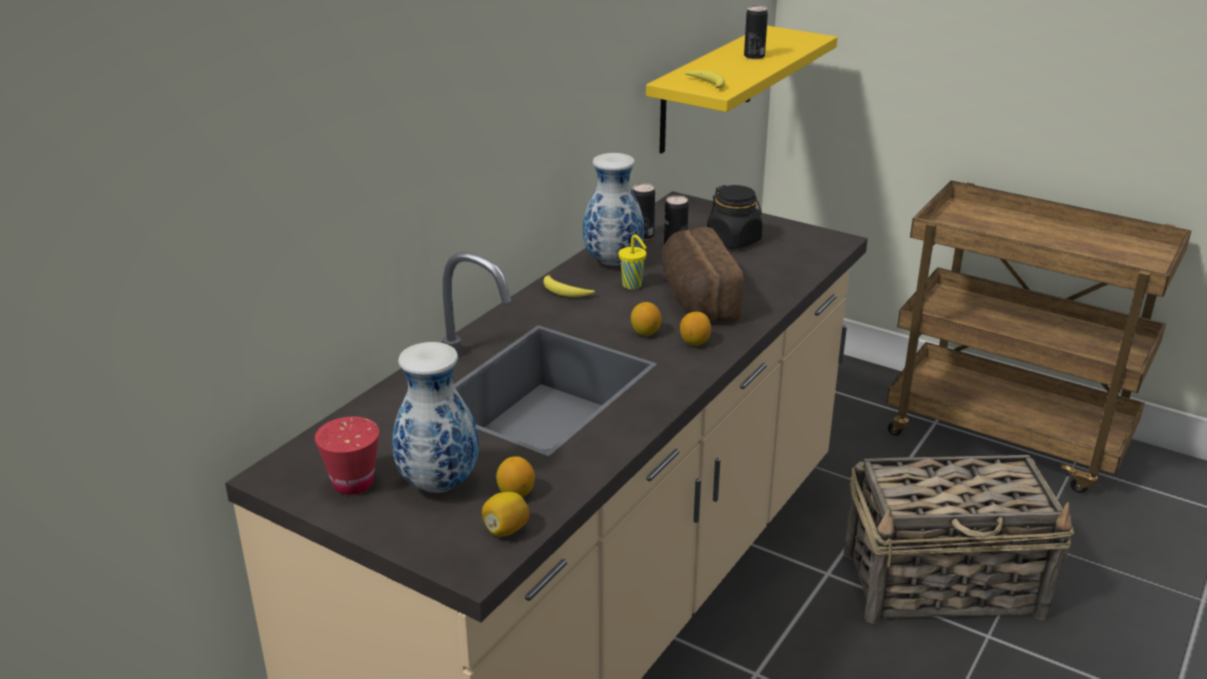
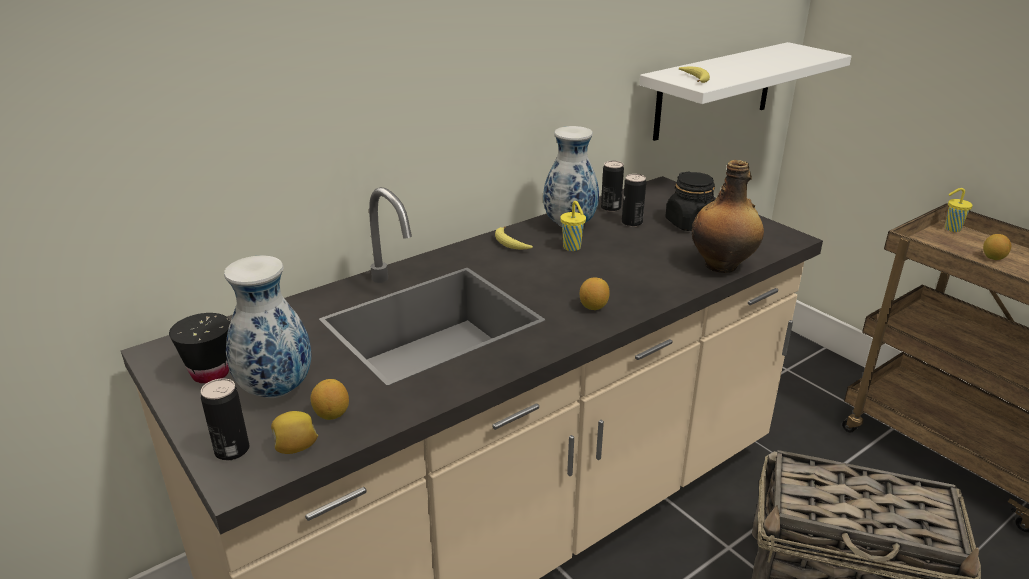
camera: 20 degrees right, 0 degrees up
red cup [314,417,379,495] -> black cup [169,313,230,384]
lemon [631,302,662,336] -> lemon moved to [983,234,1011,260]
yellow shelf [646,26,838,154] -> white shelf [639,42,852,141]
bread [662,227,744,322] -> none
can [744,6,768,59] -> can moved to [201,378,250,460]
none -> bottle [692,160,764,273]
none -> yellow cup [945,188,973,232]

